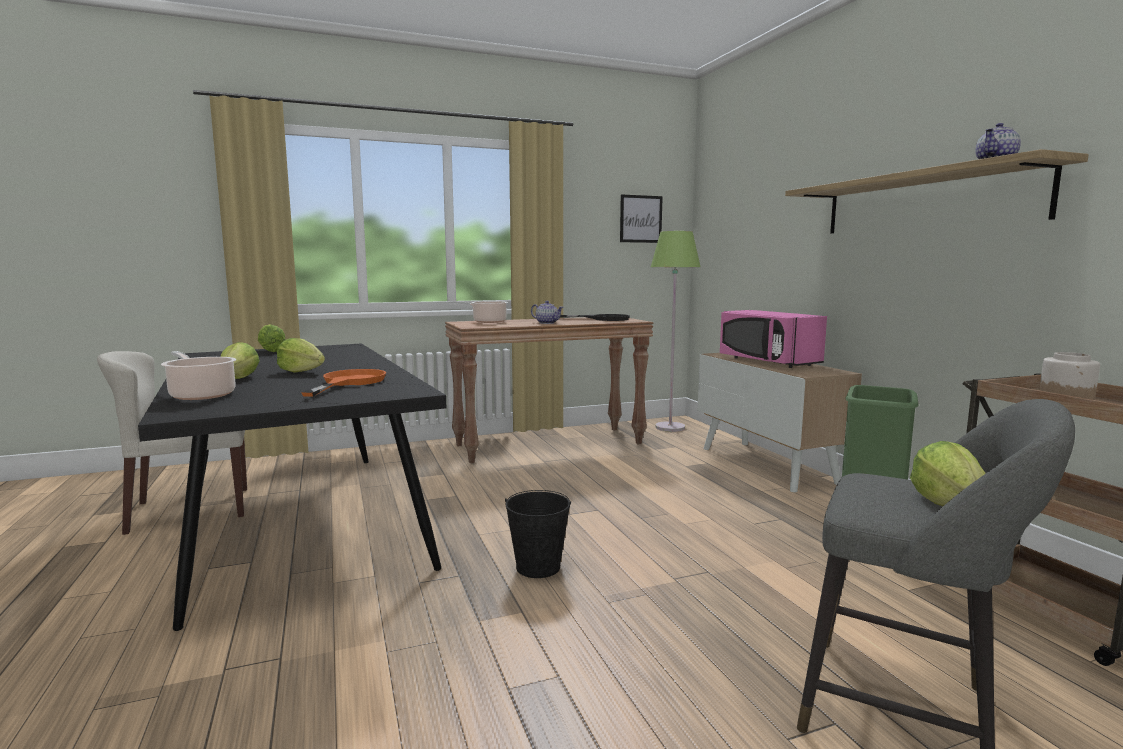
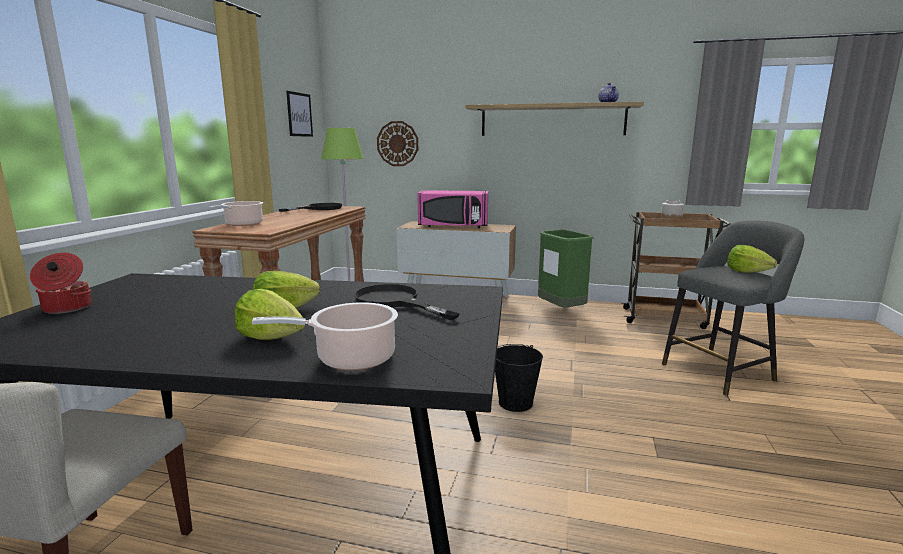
camera: 55 degrees left, 5 degrees up
lettuce [258,324,285,352] -> cooking pot [30,253,91,314]
orange frying pan [301,369,386,397] -> black frying pan [354,284,460,320]
teapot [531,301,564,324] -> none
none -> wall clock [377,121,418,166]

